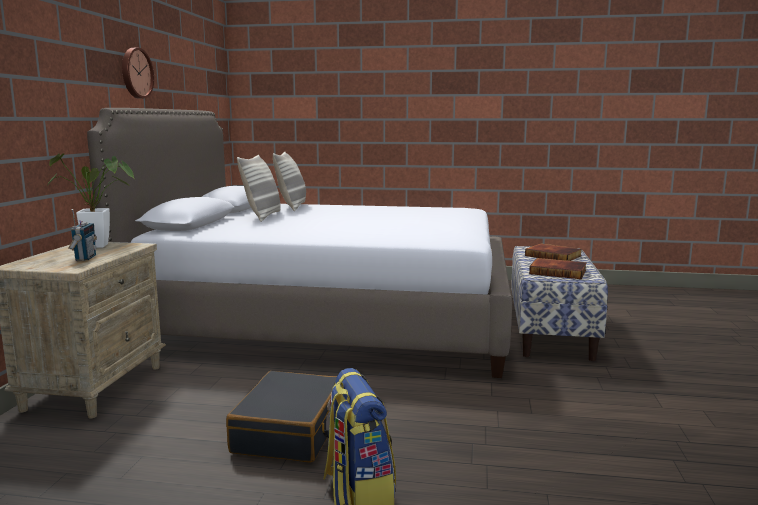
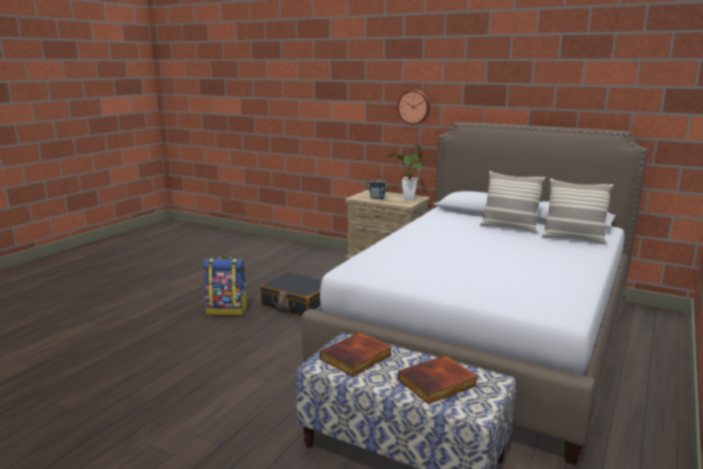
camera: 110 degrees right, 5 degrees up
wall clock [122,48,154,99] -> wall clock moved to [397,90,430,125]

